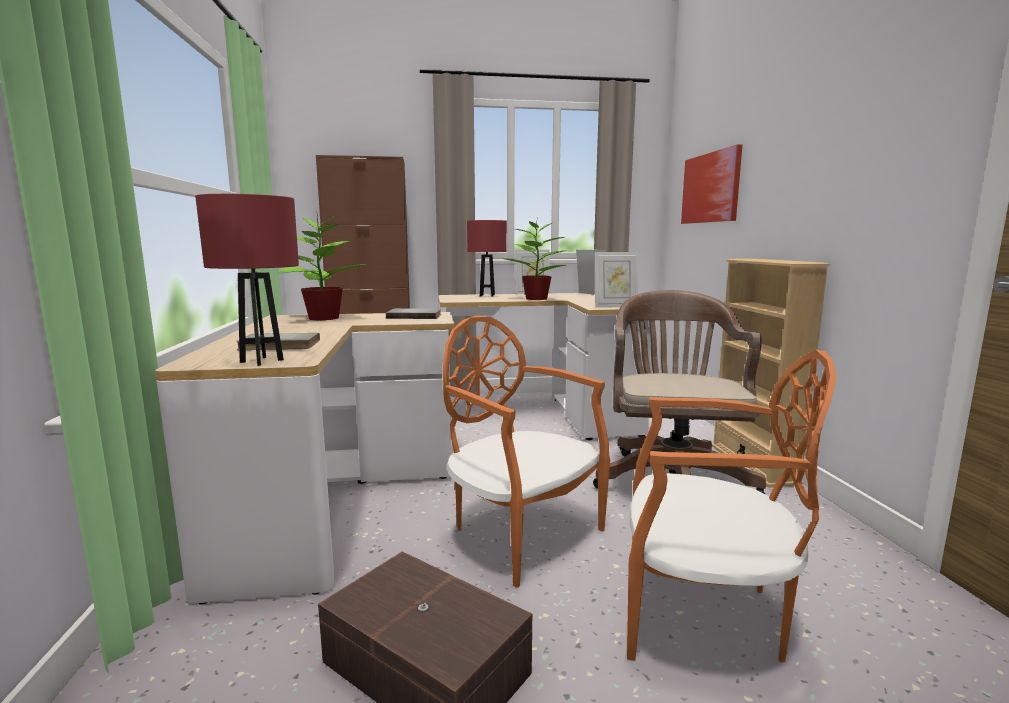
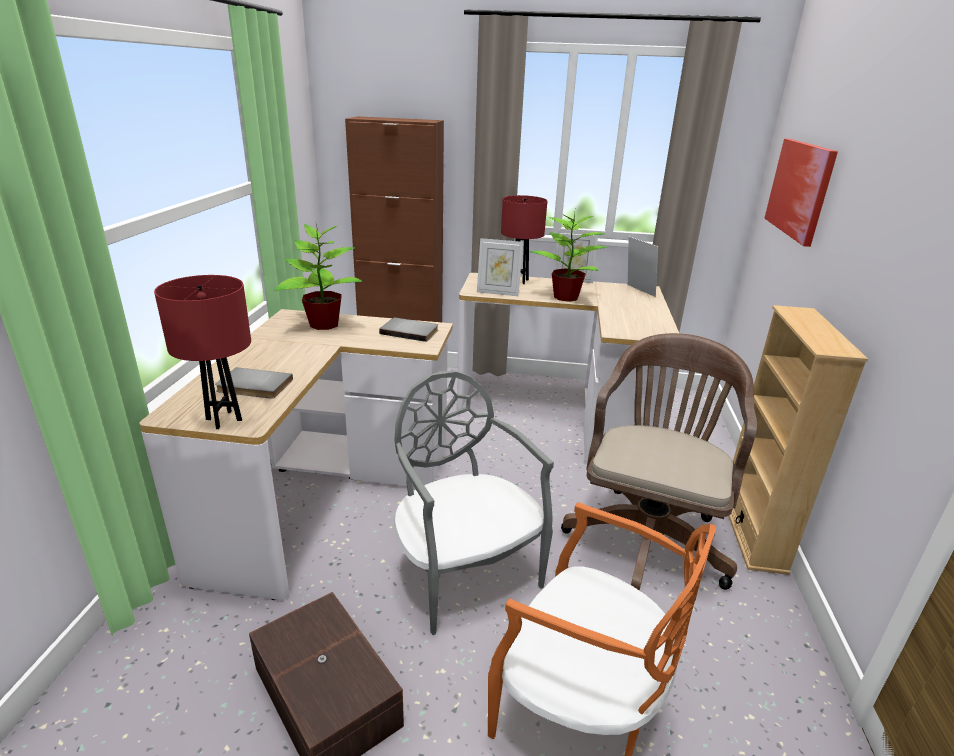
camera: 15 degrees right, 15 degrees up
orange chair [443,315,610,588] -> grey chair [394,371,554,635]
picture frame [595,252,638,308] -> picture frame moved to [477,238,523,296]

